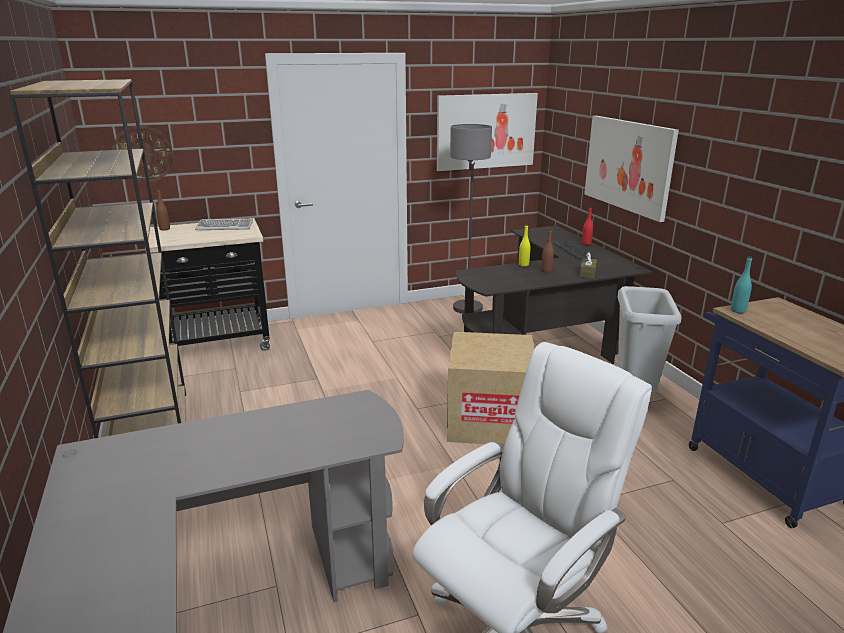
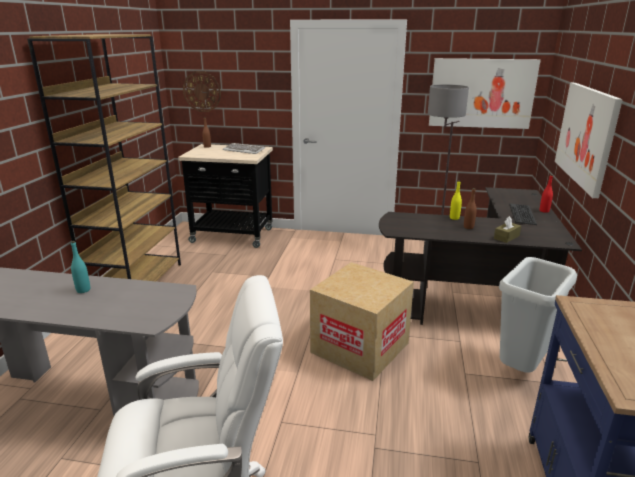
camera: 30 degrees right, 0 degrees up
turquoise bottle [731,256,752,313] -> turquoise bottle moved to [71,241,90,293]

